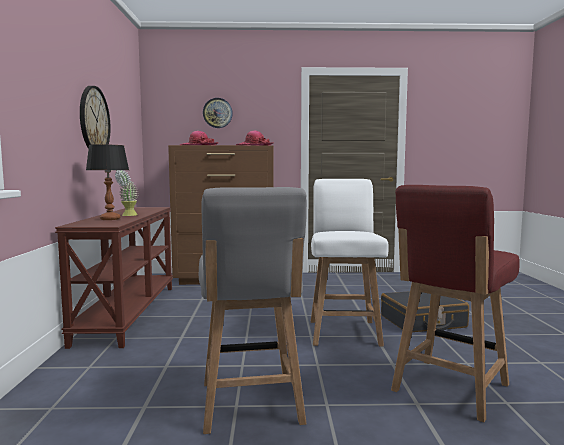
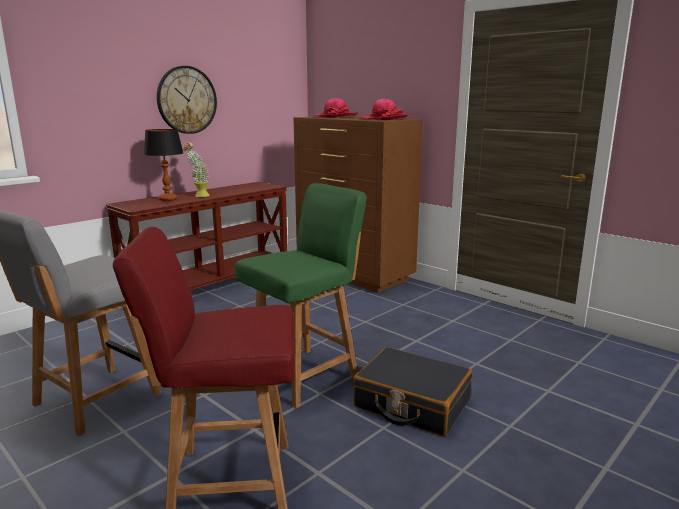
camera: 45 degrees right, 10 degrees up
wall clock [203,98,233,128] -> none
white chair [311,179,388,346] -> green chair [235,183,367,408]

